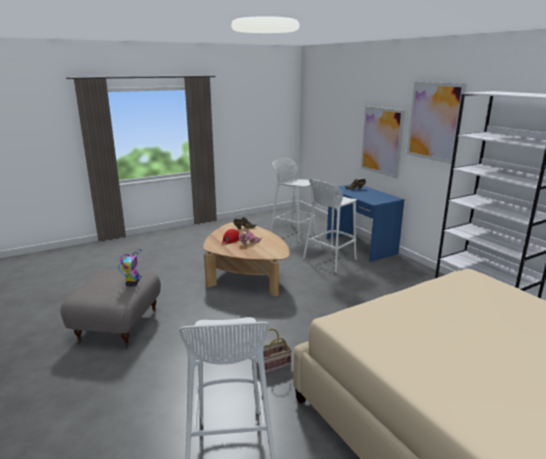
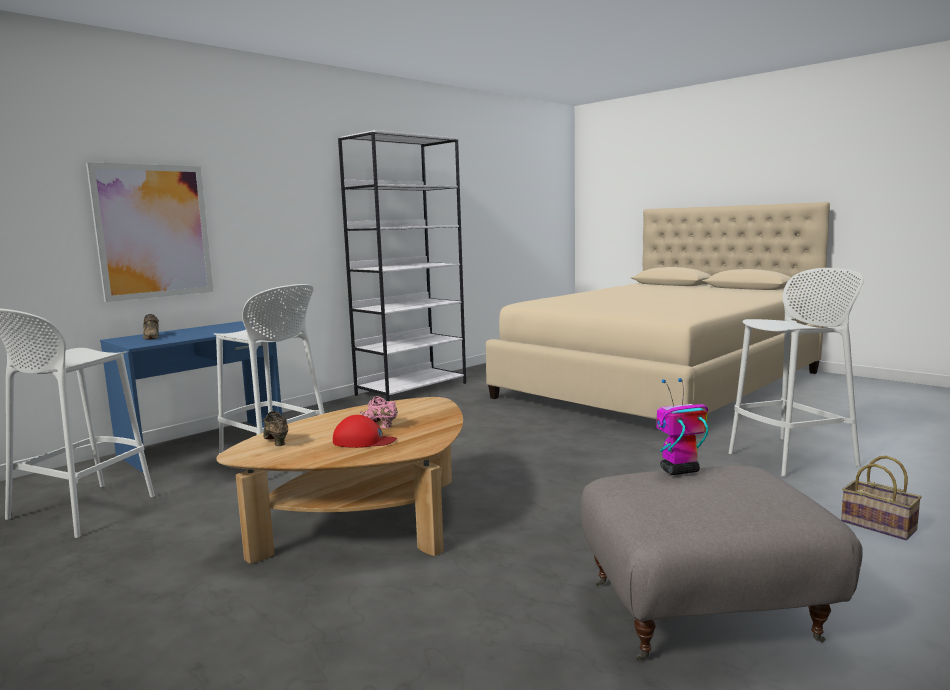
camera: 105 degrees left, 10 degrees down
basket [257,329,292,374] -> basket moved to [841,456,922,540]
picture [407,82,467,164] -> none

